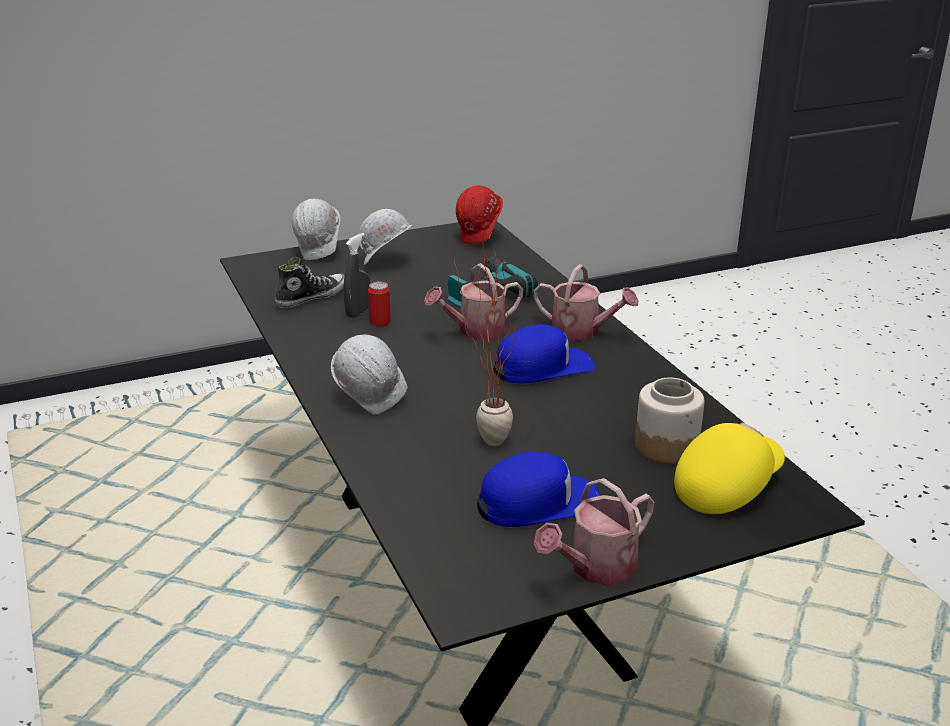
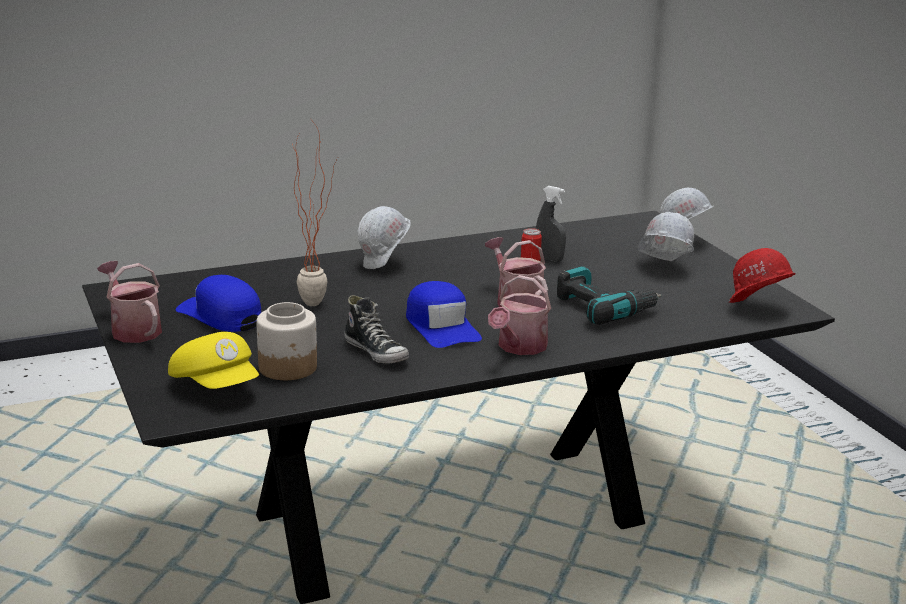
camera: 90 degrees right, 5 degrees down
shoe [275,257,345,309] -> shoe moved to [345,295,409,363]
blue cap [477,451,601,527] -> blue cap turned 150 degrees clockwise [175,275,261,332]

